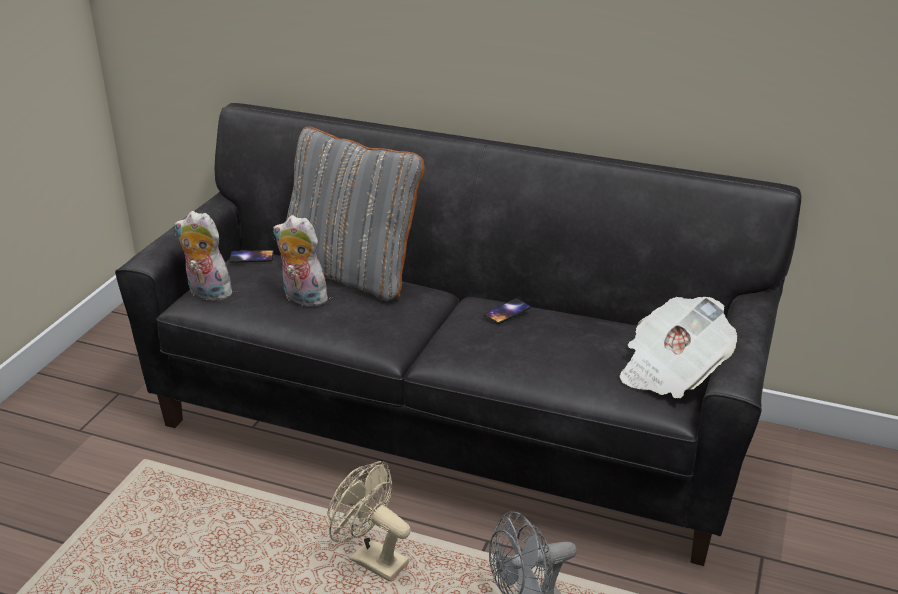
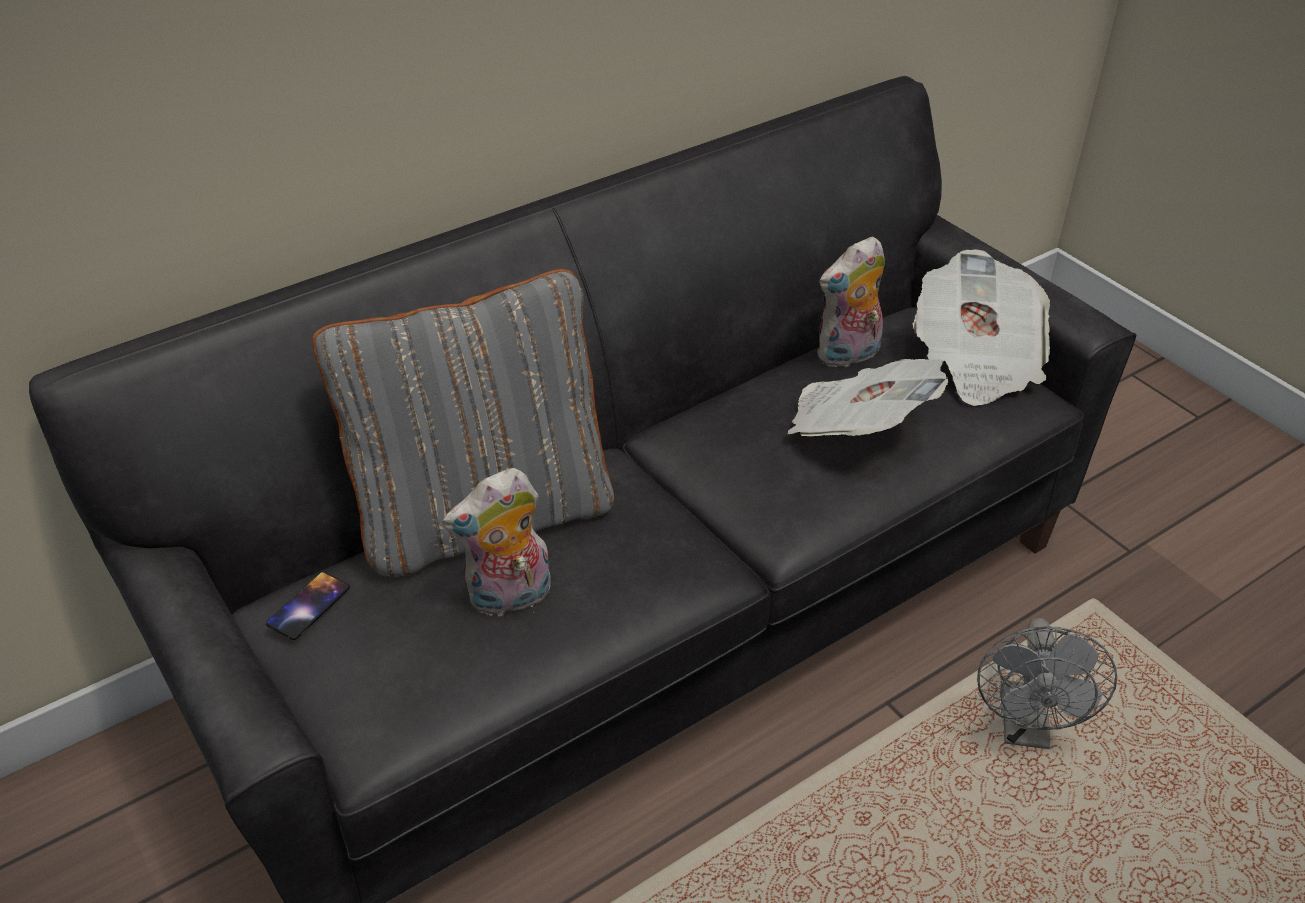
camera: 55 degrees left, 10 degrees up
plush toy [175,211,235,301] -> plush toy moved to [818,236,885,367]
beige fan [328,461,411,582] -> none
phone [484,298,531,324] -> none
none -> newspaper [787,359,948,436]

